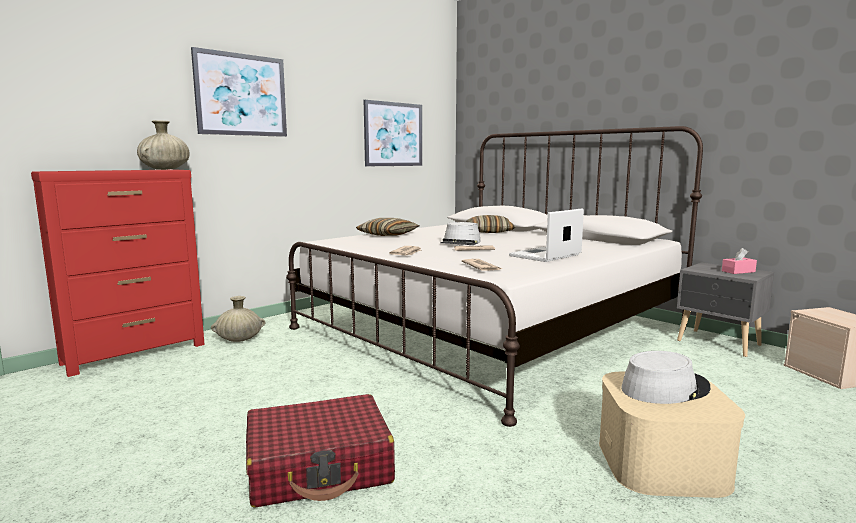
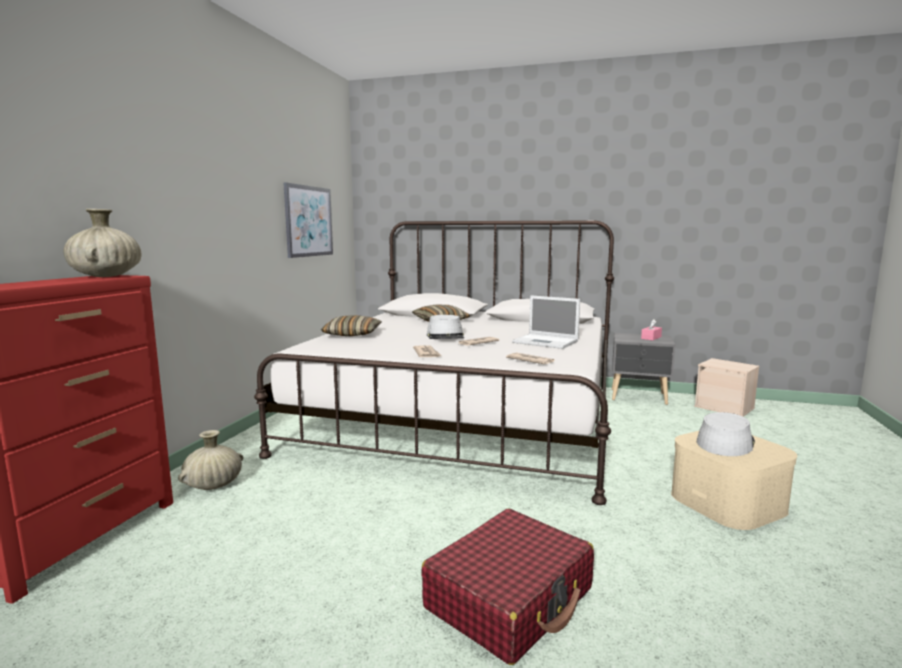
camera: 30 degrees left, 0 degrees up
picture [191,47,287,137] -> none
laptop [509,209,584,262] -> laptop turned 75 degrees counterclockwise [512,295,580,349]

